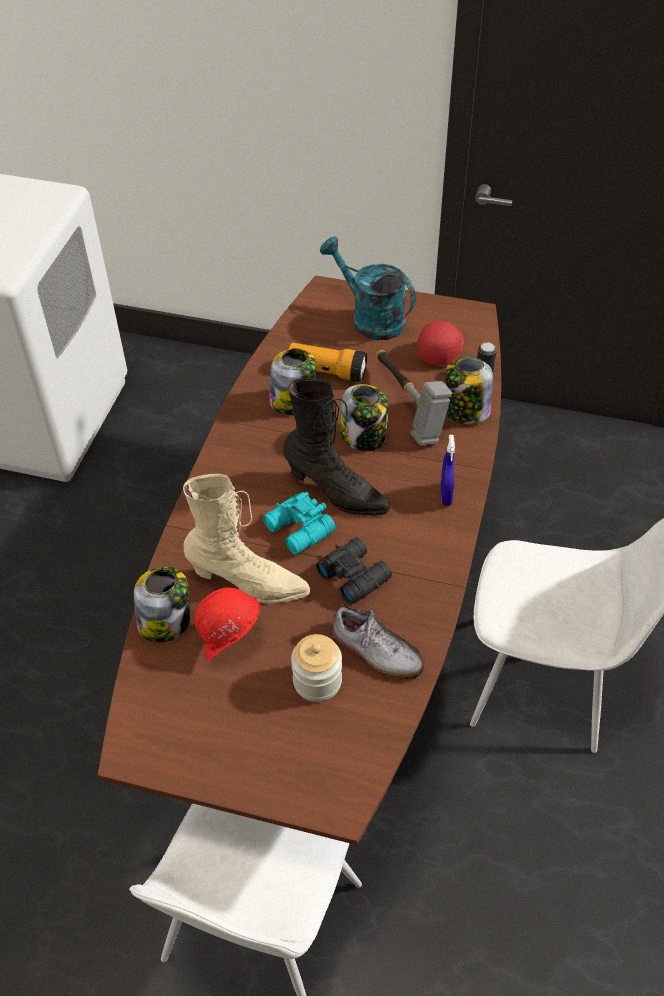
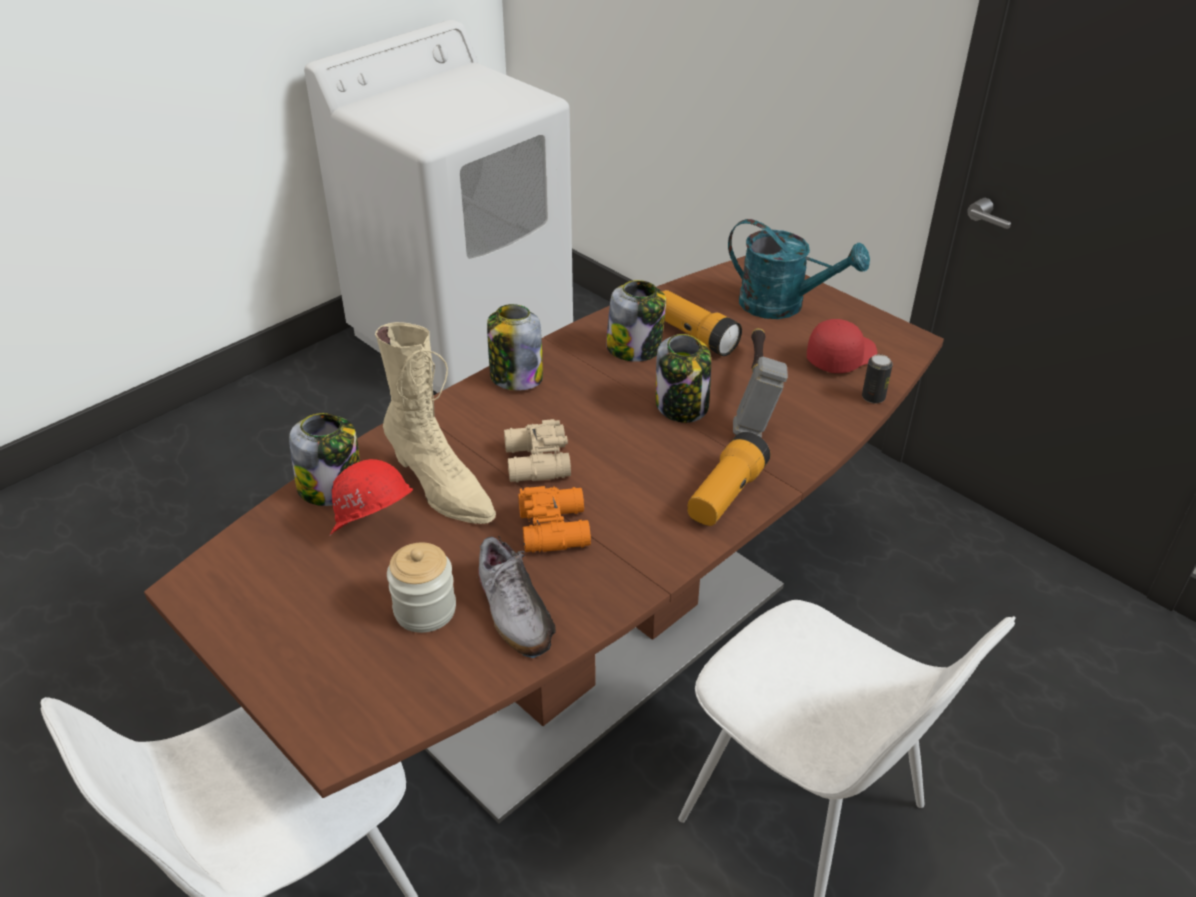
camera: 30 degrees right, 10 degrees down
turquoise binoculars [263,492,336,555] -> beige binoculars [504,419,571,483]
black boot [283,378,390,516] -> none
black binoculars [316,538,392,604] -> orange binoculars [518,486,591,553]
turquoise watering can [320,236,416,340] -> turquoise watering can turned 135 degrees clockwise [728,219,870,319]
blue spray bottle [441,435,455,506] -> flashlight [687,432,770,526]
jar [445,356,493,424] -> jar moved to [487,304,543,391]

